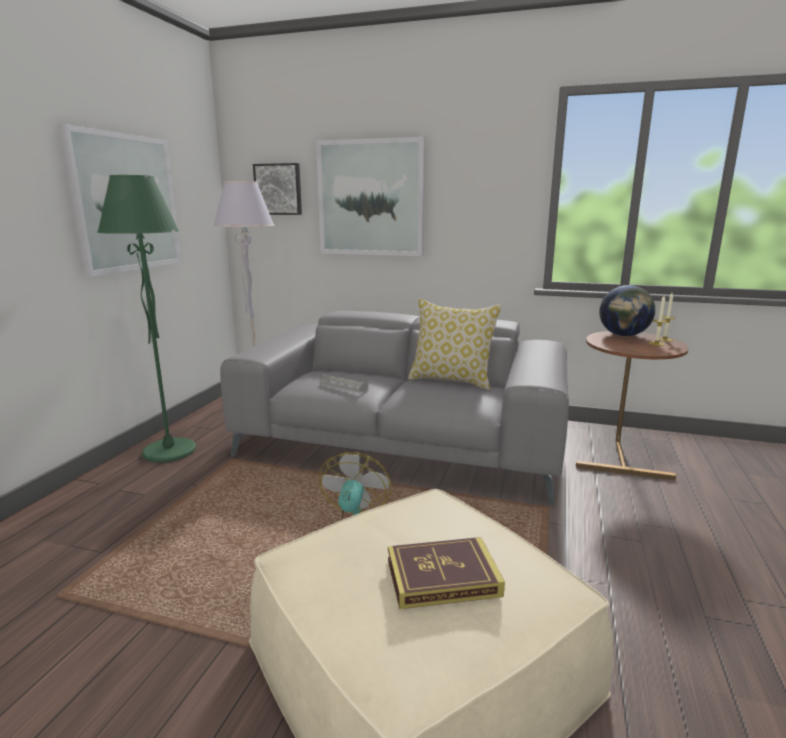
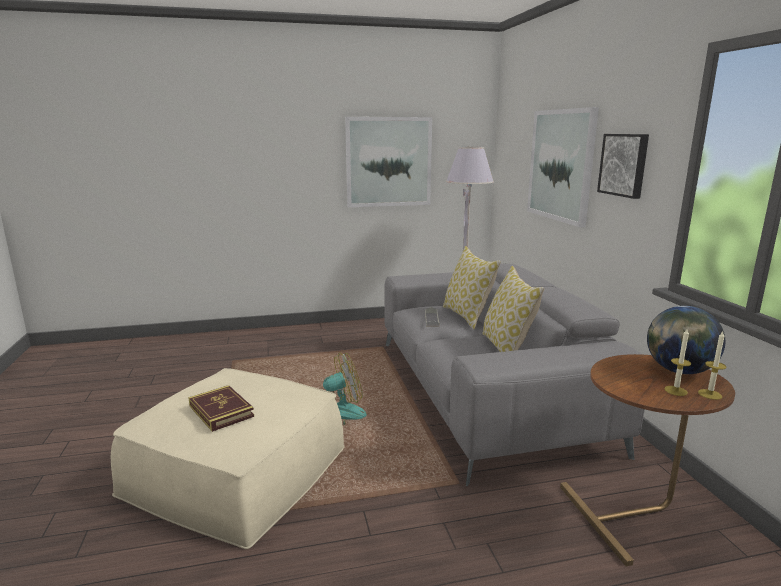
camera: 60 degrees right, 0 degrees up
green floor lamp [97,175,196,463] -> none
picture [253,163,302,215] -> picture moved to [597,134,649,199]
none -> pillow [443,246,501,329]

